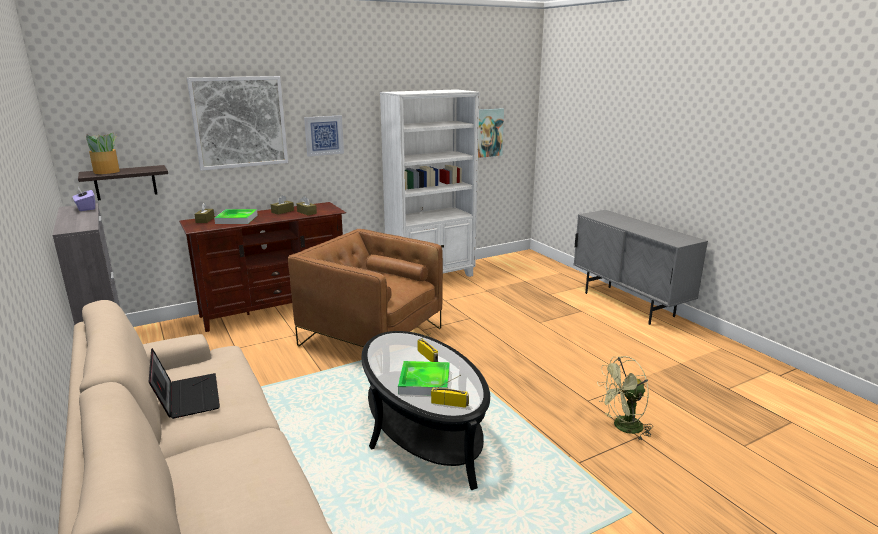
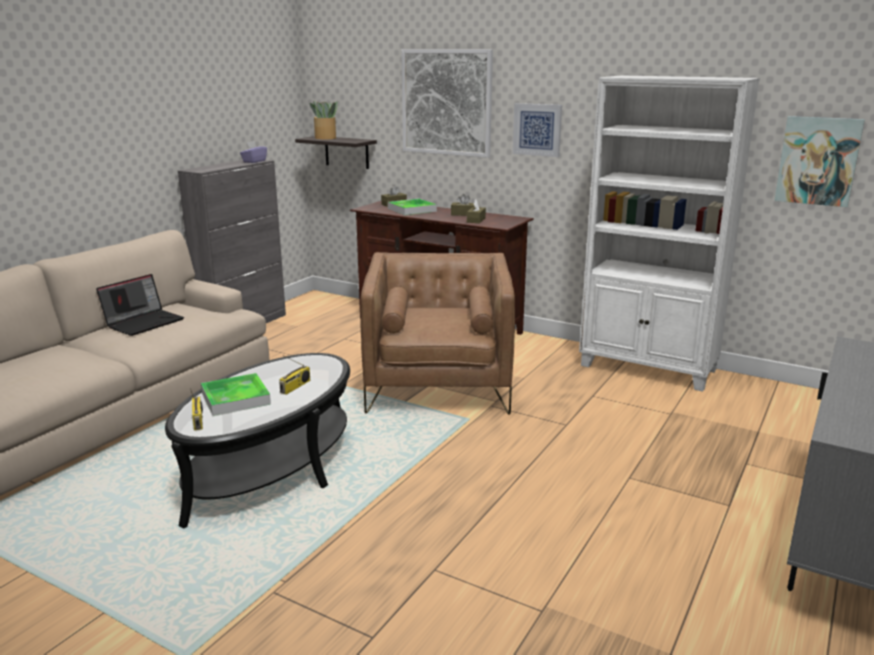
camera: 60 degrees right, 0 degrees up
green fan [597,356,653,440] -> none

